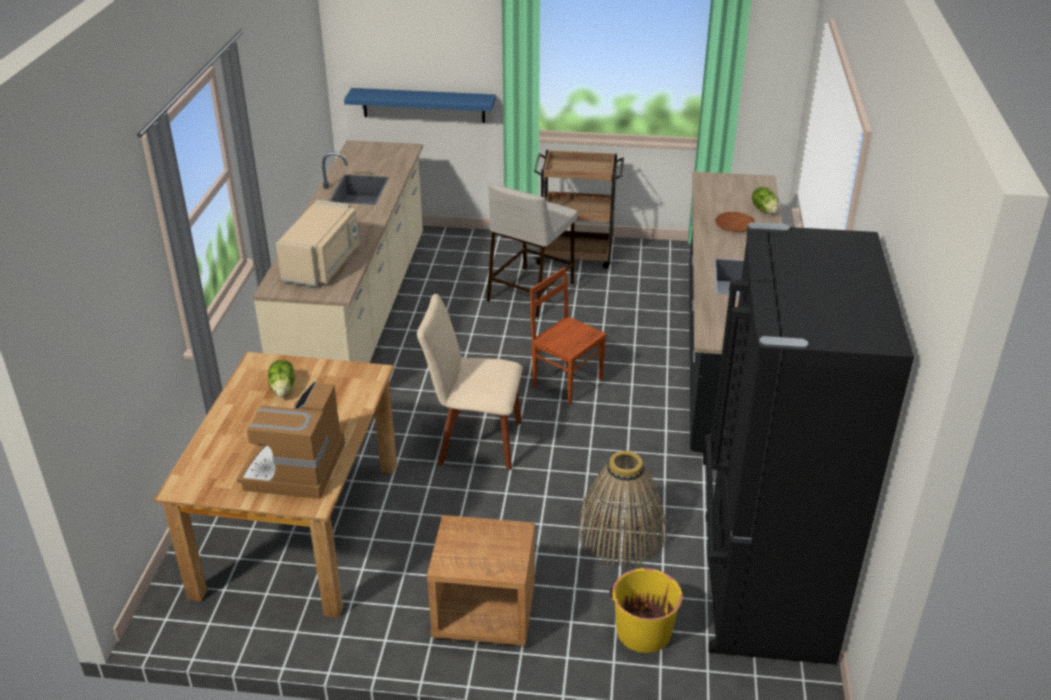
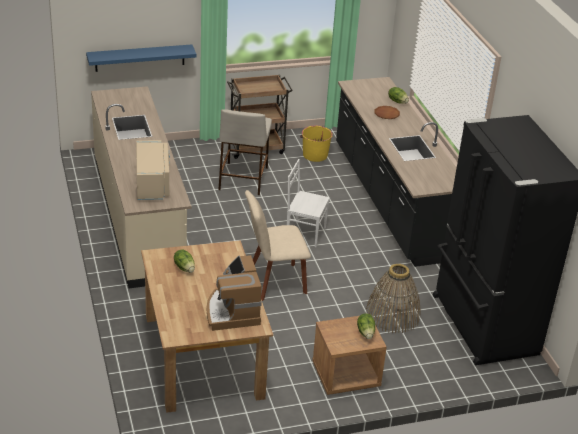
camera: 25 degrees left, 0 degrees up
brown chair [530,267,607,404] -> white chair [287,159,330,247]
yellow bucket [609,568,684,653] -> yellow bucket moved to [300,126,333,162]
none -> lettuce [357,314,375,339]

